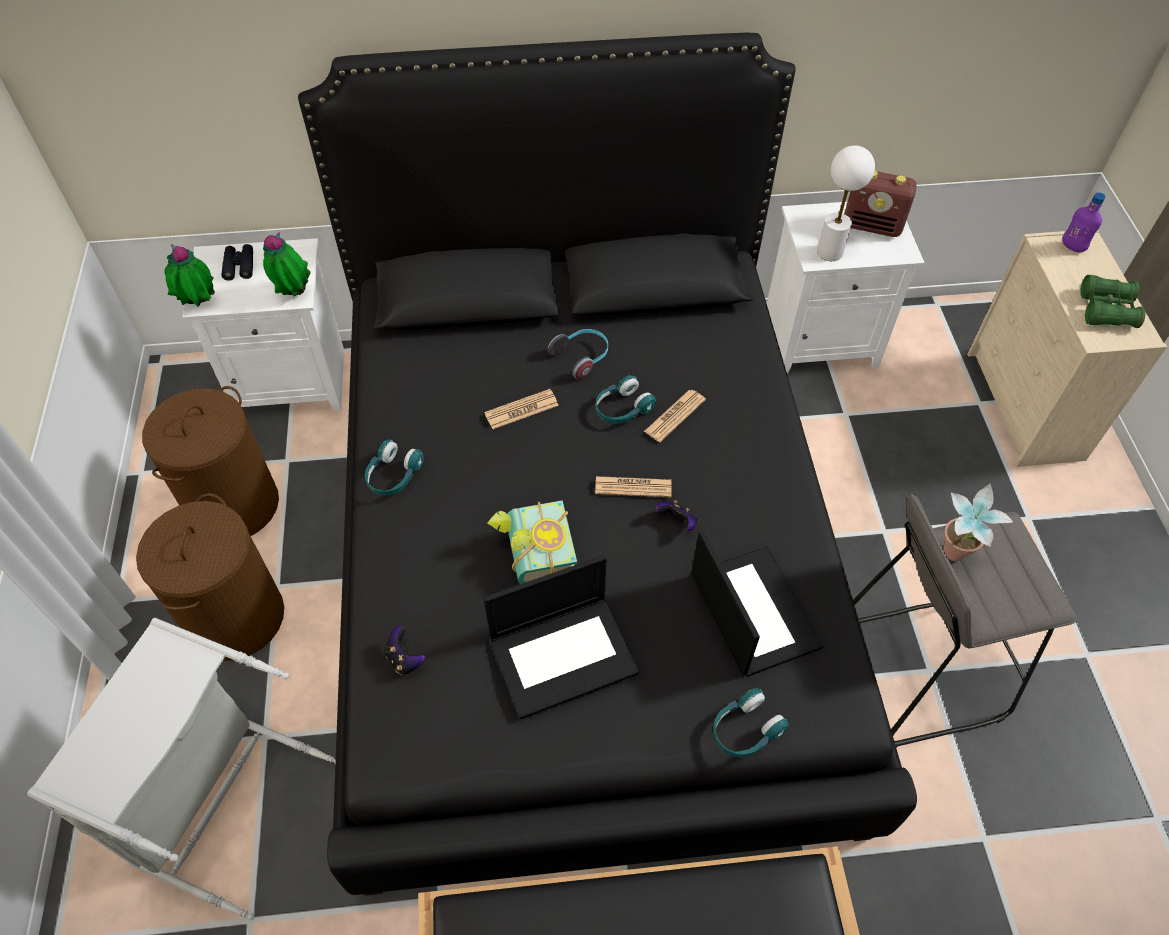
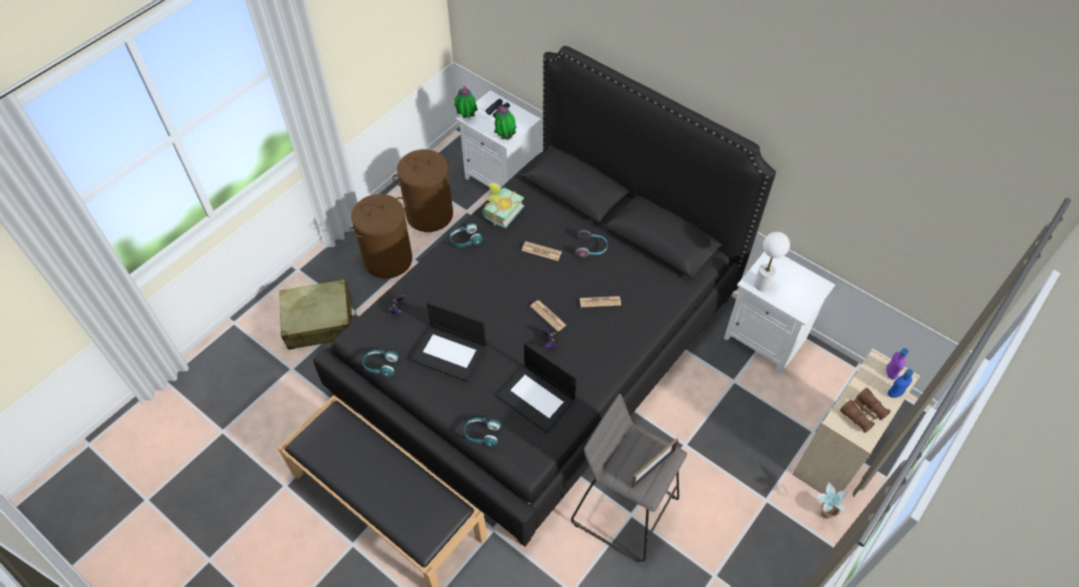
camera: 45 degrees right, 0 degrees up
grey laundry basket [27,618,336,920] -> beige suitcase [279,279,357,350]
book [487,500,577,584] -> book moved to [482,183,524,229]
turquoise headphones [596,375,656,424] -> turquoise headphones moved to [363,350,399,377]
laptop [691,530,824,677] -> laptop turned 105 degrees clockwise [497,342,577,433]
radio [844,171,917,237] -> none
potted plant [944,484,1013,561] -> potted plant moved to [816,482,848,519]
green binoculars [1080,275,1146,328] -> brown binoculars [840,388,891,433]
none -> picture frame [631,438,678,489]
none -> blue bottle [888,369,913,398]

